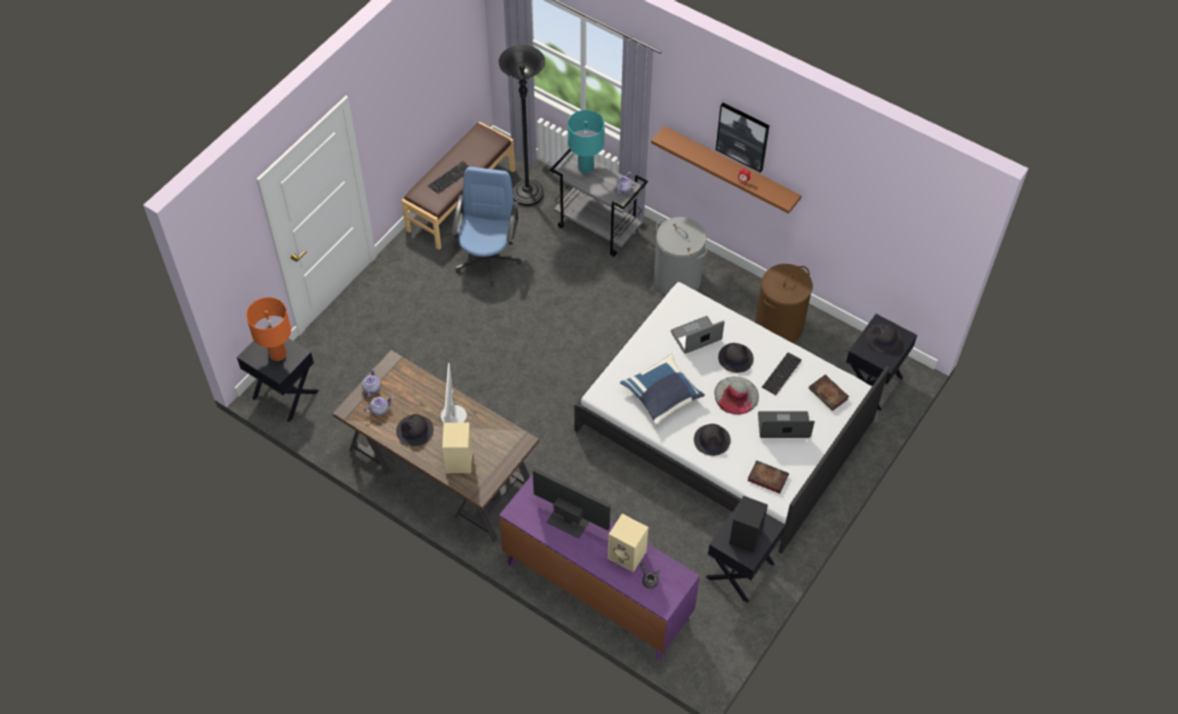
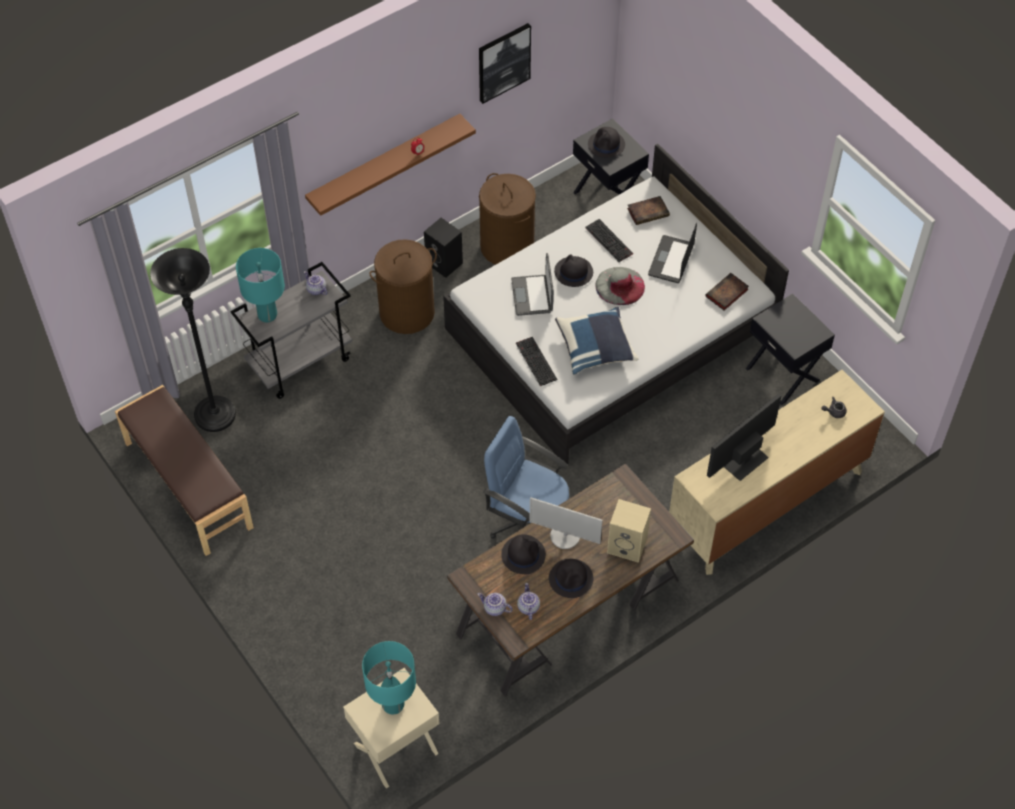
camera: 70 degrees left, 0 degrees up
black nightstand [237,326,319,422] -> beige nightstand [343,668,440,789]
orange table lamp [246,297,291,361] -> turquoise table lamp [362,641,416,715]
keyboard [428,161,470,194] -> keyboard moved to [516,337,557,386]
blue office chair [451,167,522,286] -> blue office chair moved to [483,416,569,539]
purple dresser [499,474,700,660] -> beige dresser [669,370,885,575]
beige speaker [608,514,648,572] -> none
grey laundry basket [654,217,707,294] -> brown laundry basket [369,239,437,334]
black hat [694,424,731,456] -> black hat moved to [501,534,546,574]
picture [716,103,770,173] -> picture moved to [479,23,531,104]
black speaker [729,496,768,553] -> black speaker moved to [424,218,463,278]

